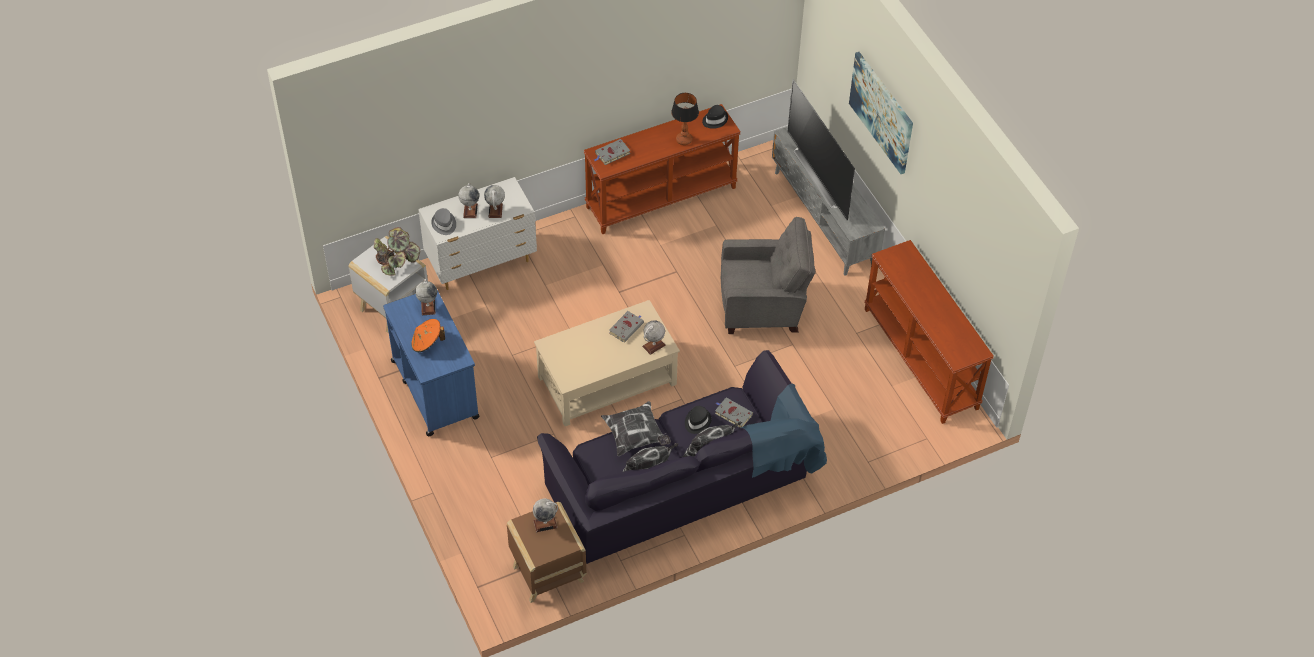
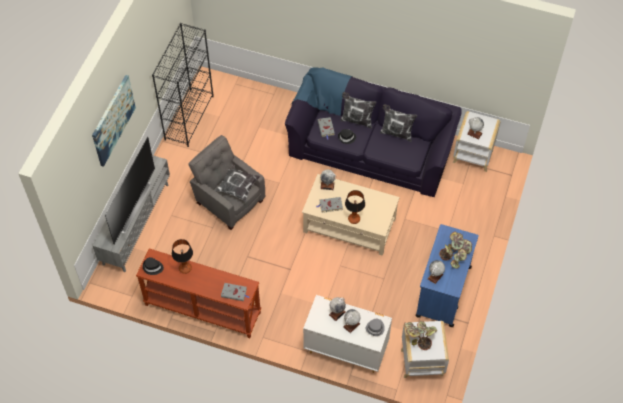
camera: 135 degrees left, 5 degrees up
orange hat [411,319,445,352] -> potted plant [439,232,472,268]
brown side table [507,502,586,603] -> white side table [453,111,501,172]
pillow [601,401,671,456] -> pillow moved to [215,164,260,202]
brown console table [864,240,994,424] -> black bookcase [152,23,214,147]
none -> table lamp [345,190,365,224]

